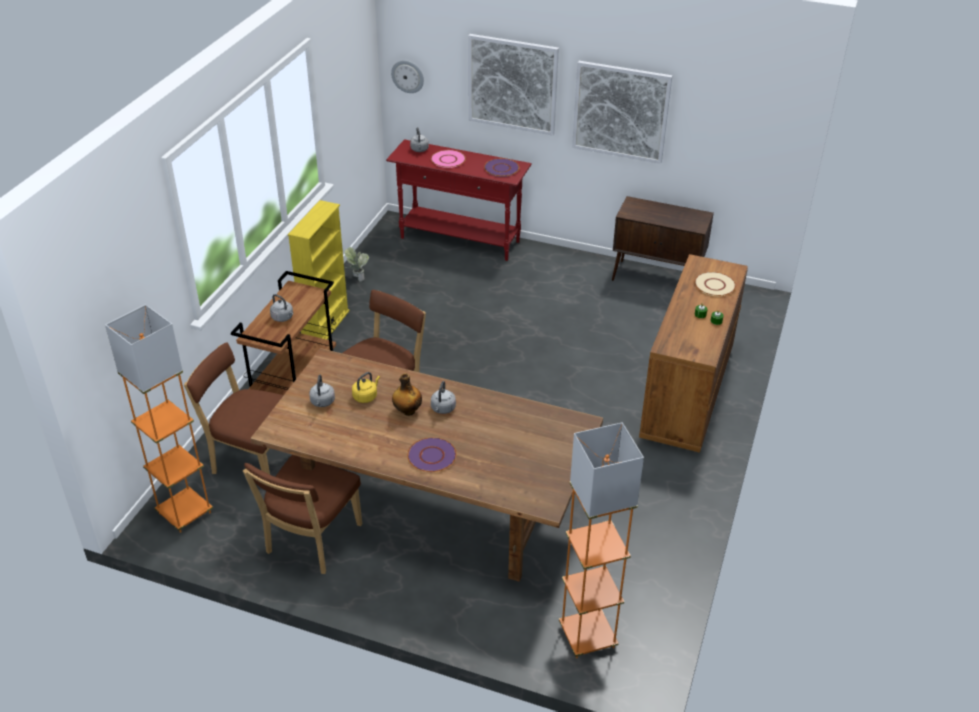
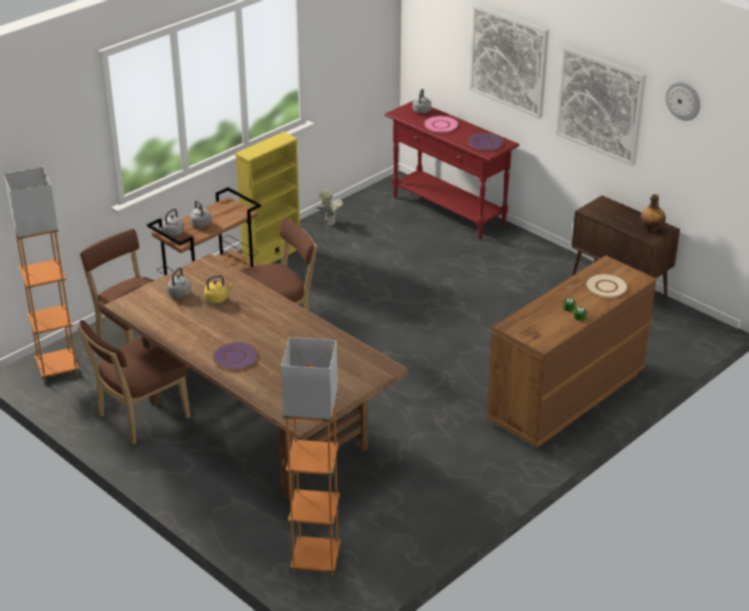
camera: 25 degrees right, 5 degrees down
wall clock [391,60,424,93] -> wall clock moved to [665,82,700,121]
bottle [392,373,422,416] -> bottle moved to [640,194,666,233]
grey kettle [431,381,456,414] -> grey kettle moved to [159,209,184,237]

